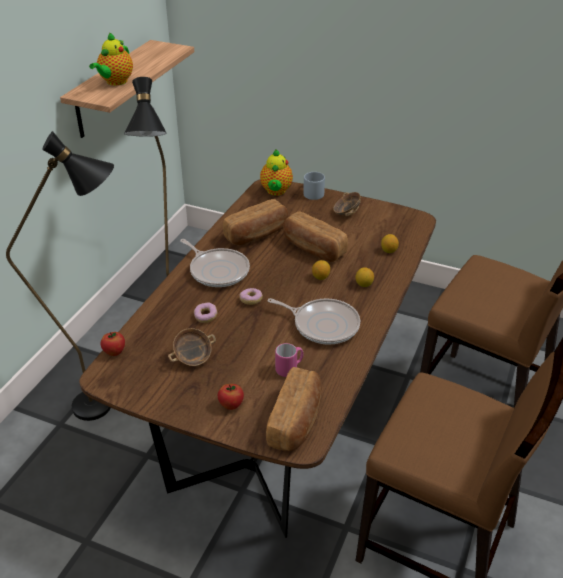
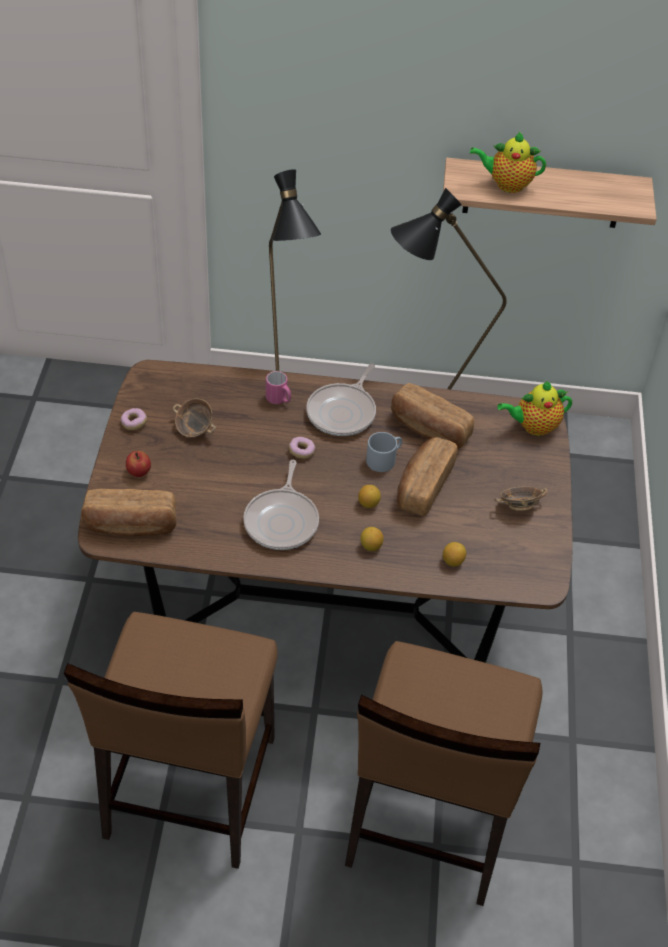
camera: 70 degrees right, 10 degrees up
apple [100,332,125,356] -> none
donut [194,303,217,323] -> donut moved to [121,408,147,430]
pink mug [275,343,304,377] -> pink mug moved to [266,371,291,404]
grey mug [303,172,325,200] -> grey mug moved to [366,432,402,472]

